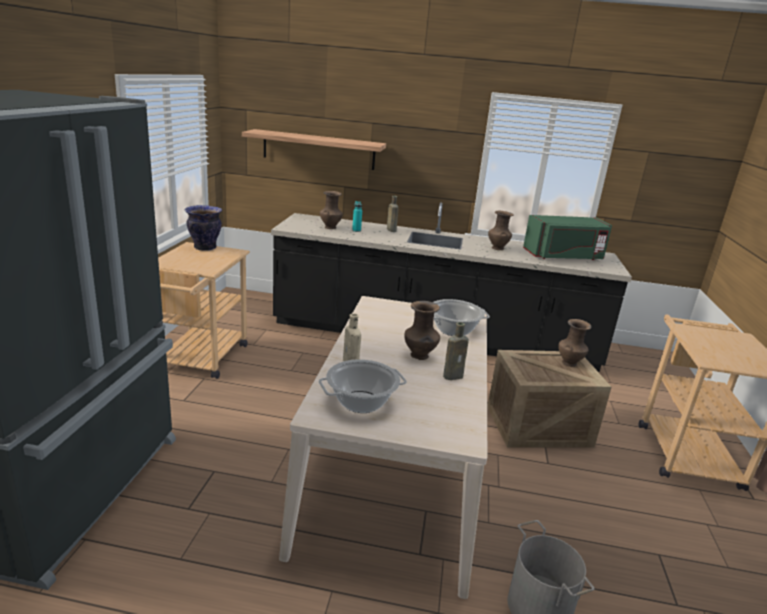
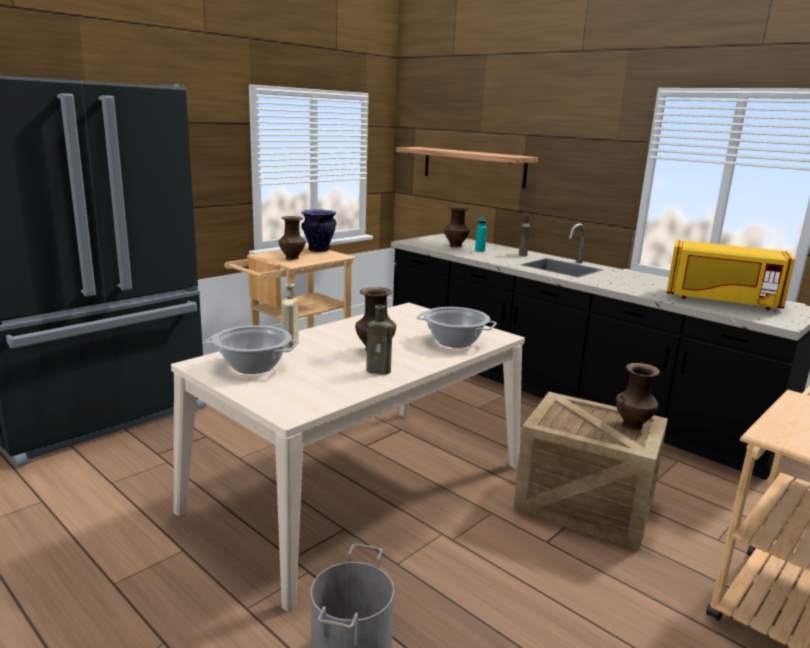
camera: 35 degrees right, 5 degrees down
brown vase [488,211,514,250] -> brown vase moved to [279,216,306,260]
green microwave [523,215,612,260] -> yellow microwave [667,240,795,310]

